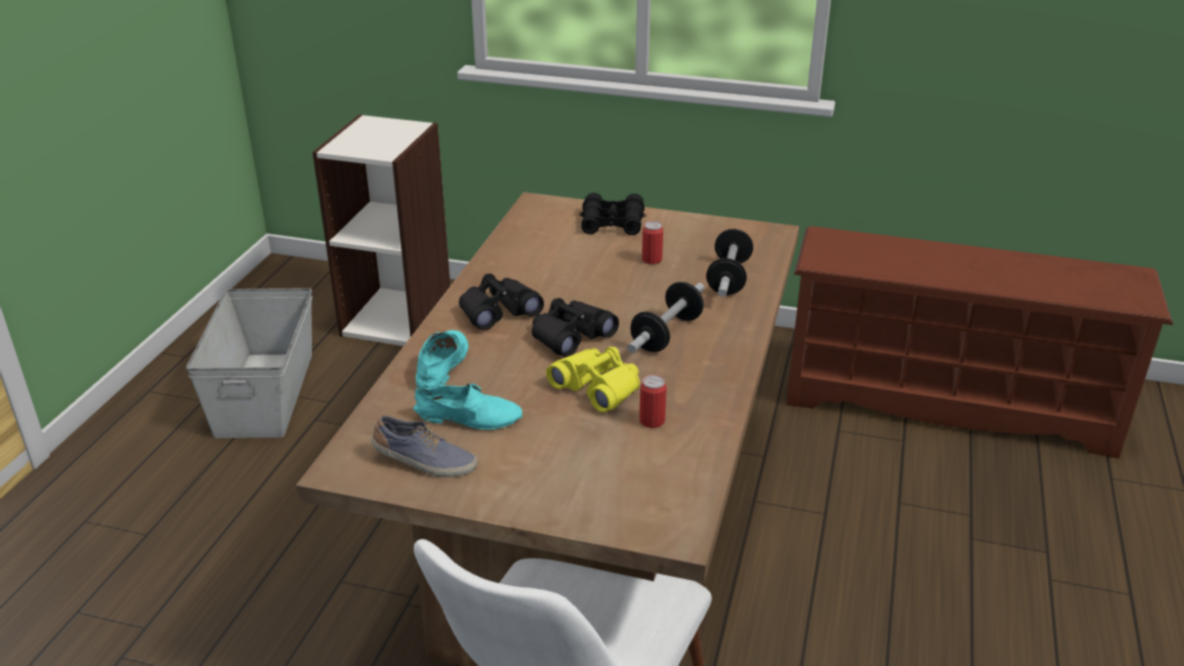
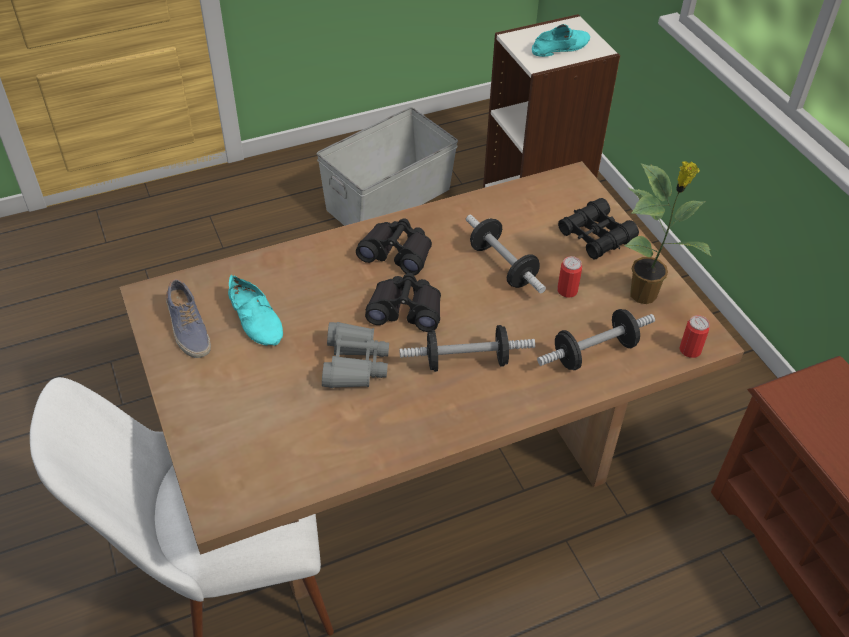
camera: 50 degrees right, 15 degrees up
turquoise shoe [415,330,469,388] -> turquoise shoe moved to [532,24,590,57]
yellow binoculars [546,347,640,412] -> grey binoculars [322,322,389,388]
can [639,375,667,428] -> can moved to [680,315,710,358]
none -> dumbbell [466,215,546,294]
none -> potted plant [624,161,712,304]

